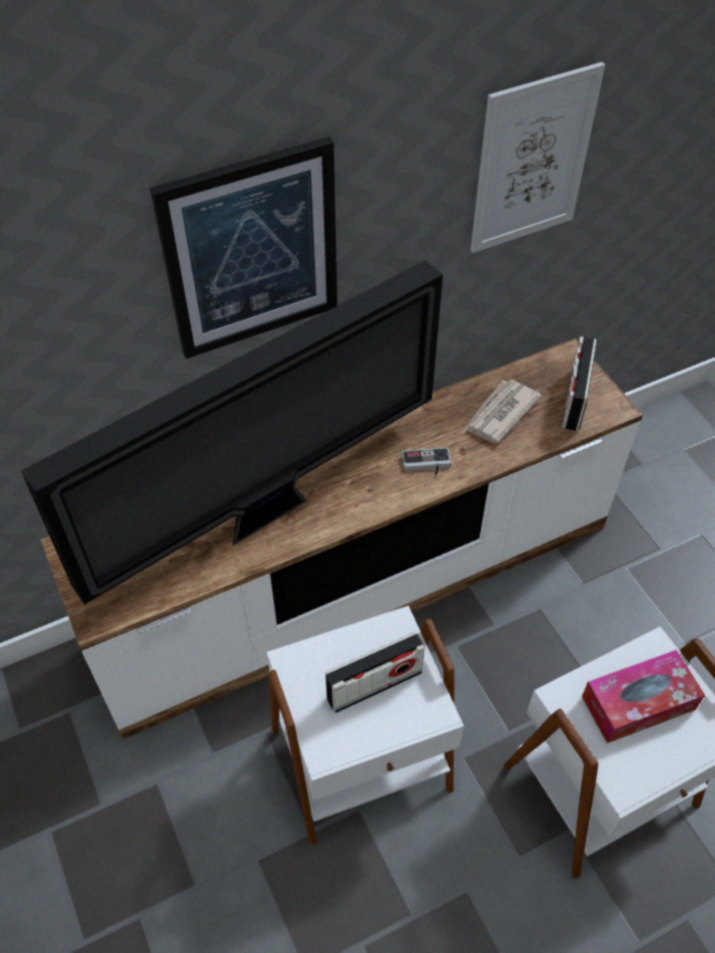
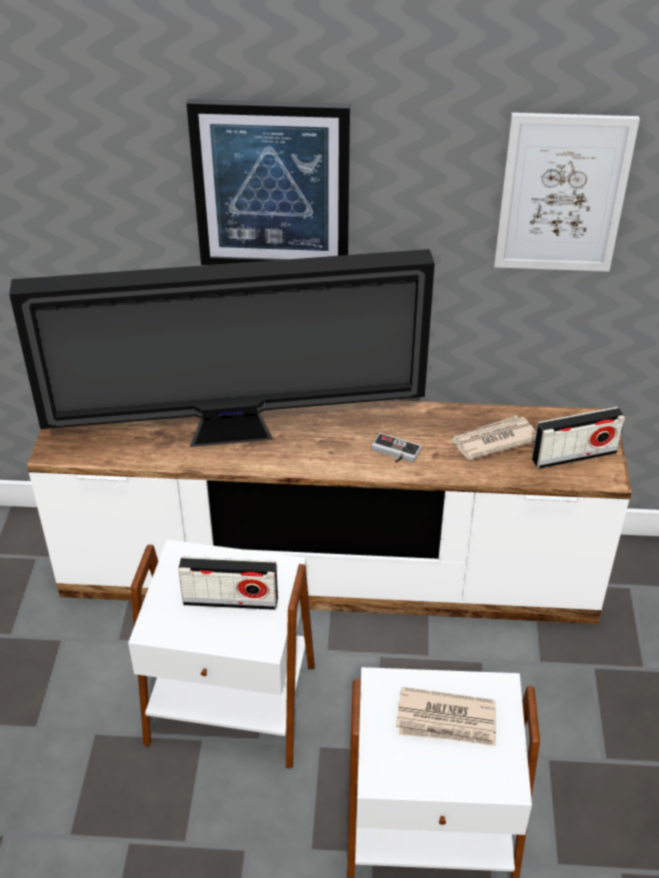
camera: 30 degrees right, 10 degrees down
radio [562,336,597,431] -> radio turned 150 degrees counterclockwise [532,407,625,469]
tissue box [582,650,705,743] -> newspaper [396,687,496,746]

